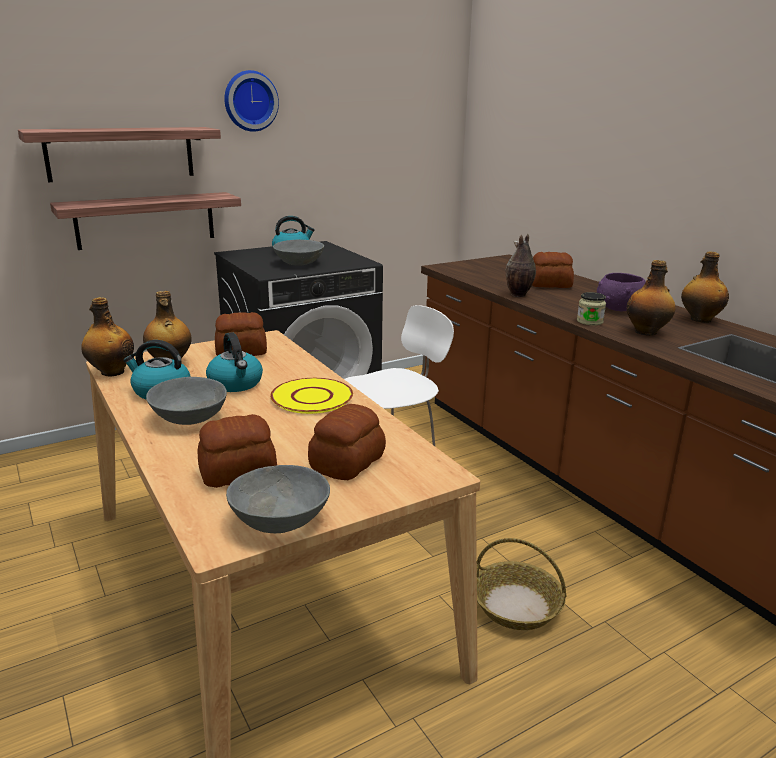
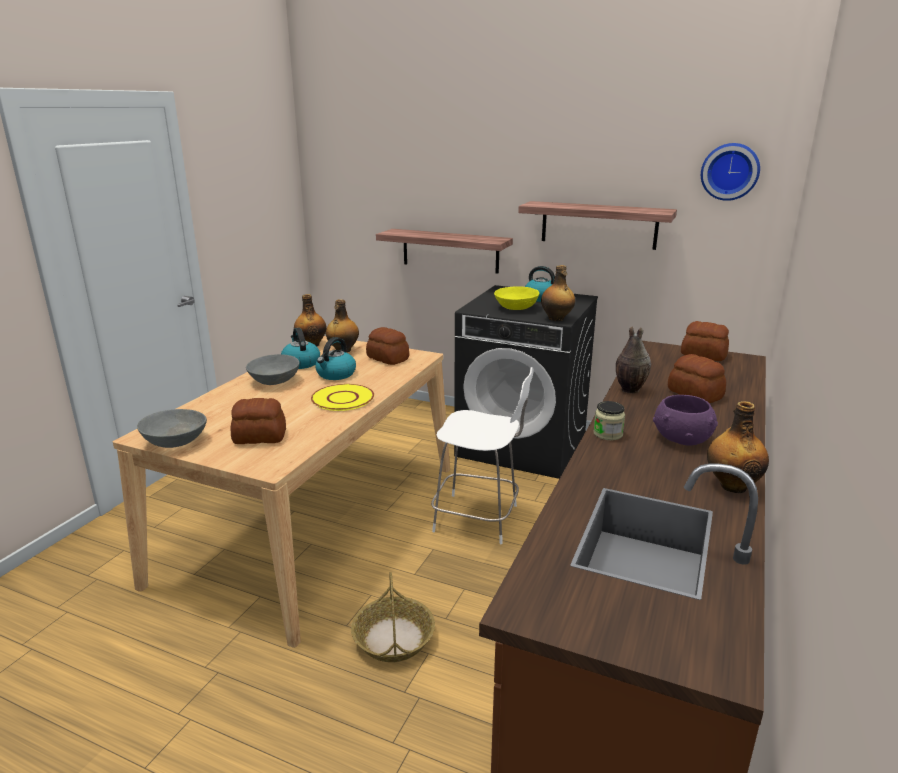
camera: 55 degrees right, 0 degrees up
shelf [18,127,221,182] -> shelf moved to [518,201,677,250]
bread [198,414,277,488] -> bread moved to [681,321,729,361]
wall clock [224,70,279,132] -> wall clock moved to [701,143,760,201]
grey bowl [273,240,324,266] -> yellow bowl [494,286,539,310]
bottle [627,260,676,336] -> bottle moved to [541,265,575,321]

